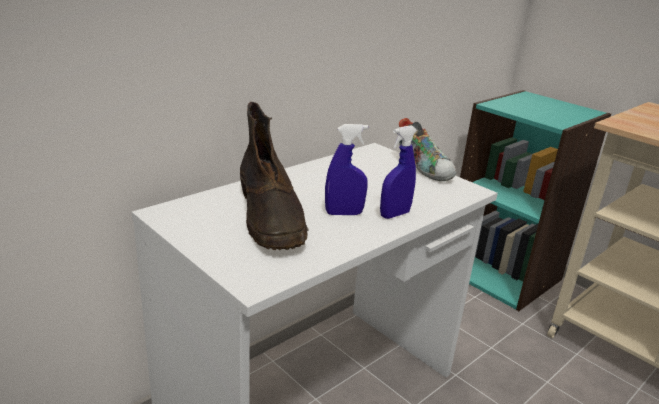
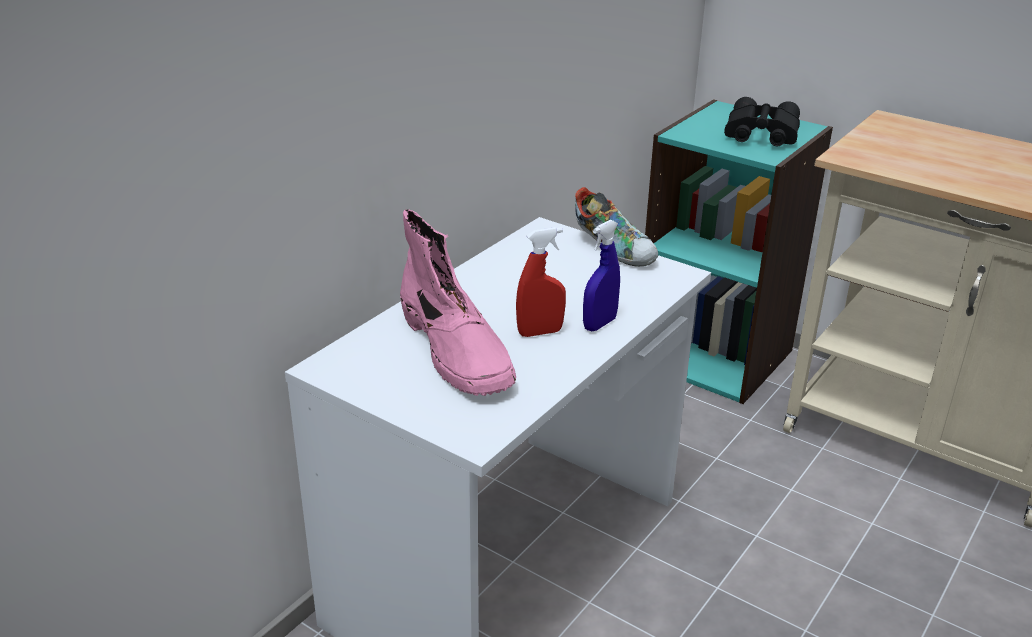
camera: 10 degrees left, 5 degrees up
brown boot [240,102,309,250] -> pink boot [400,209,516,396]
blue spray bottle [325,124,368,215] -> red spray bottle [516,227,566,337]
none -> black binoculars [724,97,800,146]

